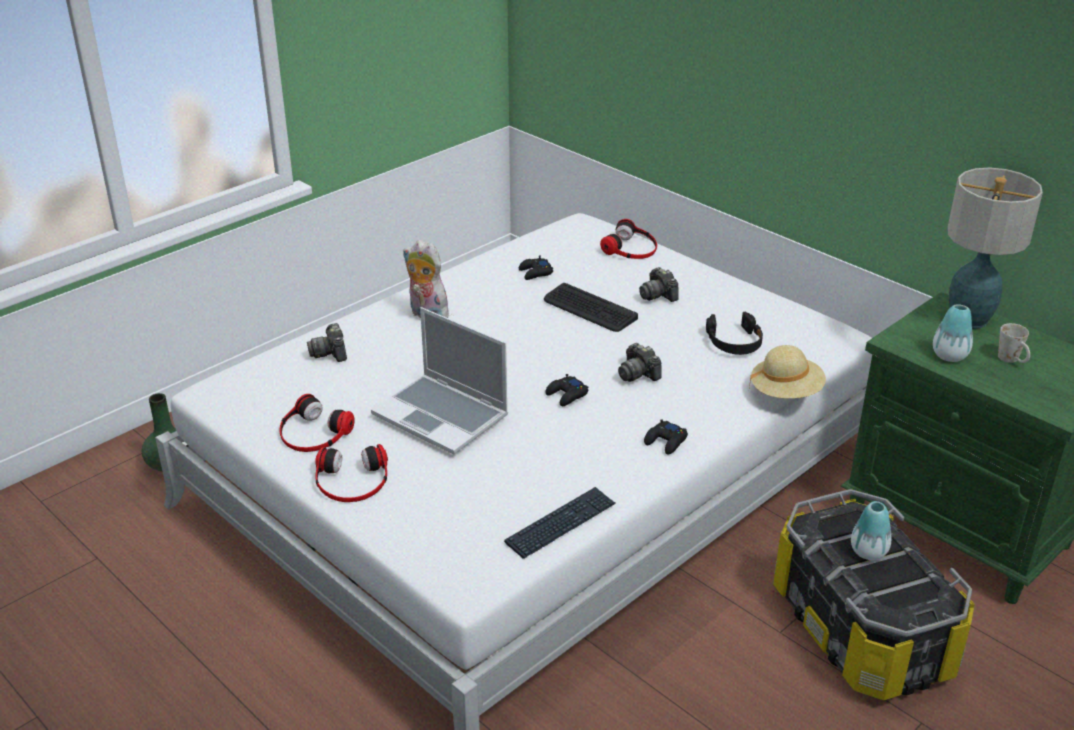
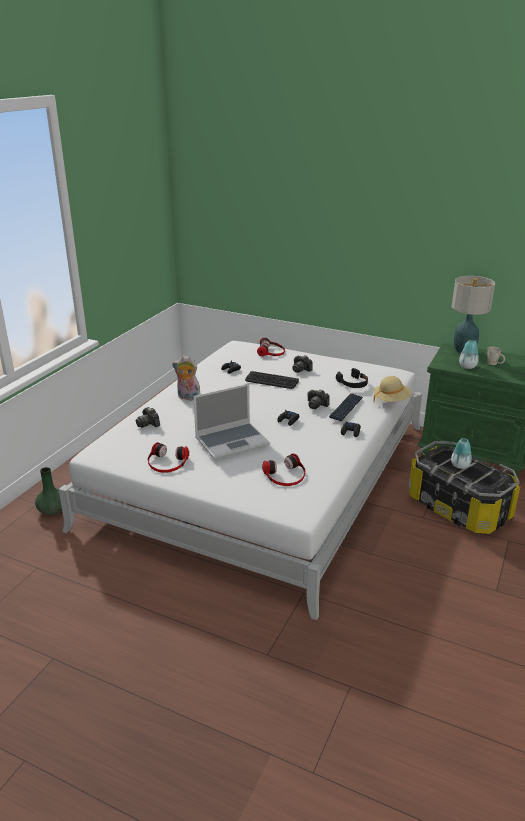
camera: 20 degrees left, 5 degrees down
headphones [315,444,388,502] -> headphones moved to [262,453,305,486]
laptop [371,307,508,454] -> laptop turned 45 degrees counterclockwise [193,384,270,460]
keyboard [504,487,616,559] -> keyboard moved to [329,393,363,421]

